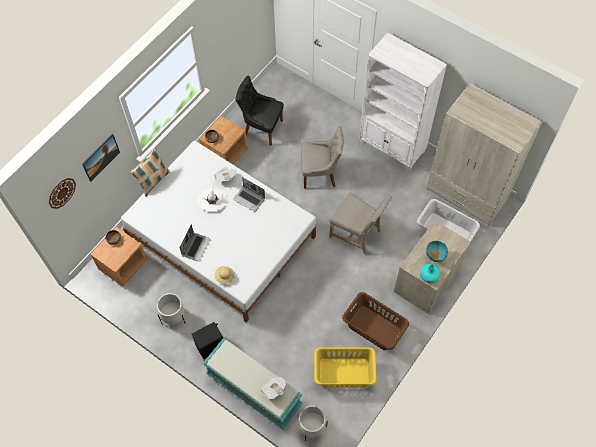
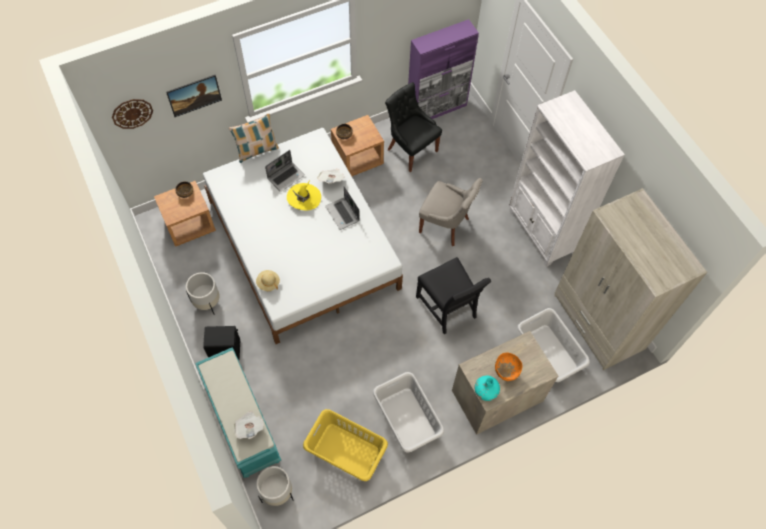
camera: 25 degrees right, 0 degrees up
laptop [180,224,210,262] -> laptop moved to [265,150,305,192]
white hat [198,185,227,211] -> yellow hat [287,182,321,211]
beige chair [329,193,392,255] -> black chair [416,257,491,334]
brown laundry basket [342,292,409,350] -> grey laundry basket [373,372,444,453]
turquoise bowl [426,241,448,262] -> orange bowl [495,353,523,381]
none -> purple cabinet [408,19,479,119]

